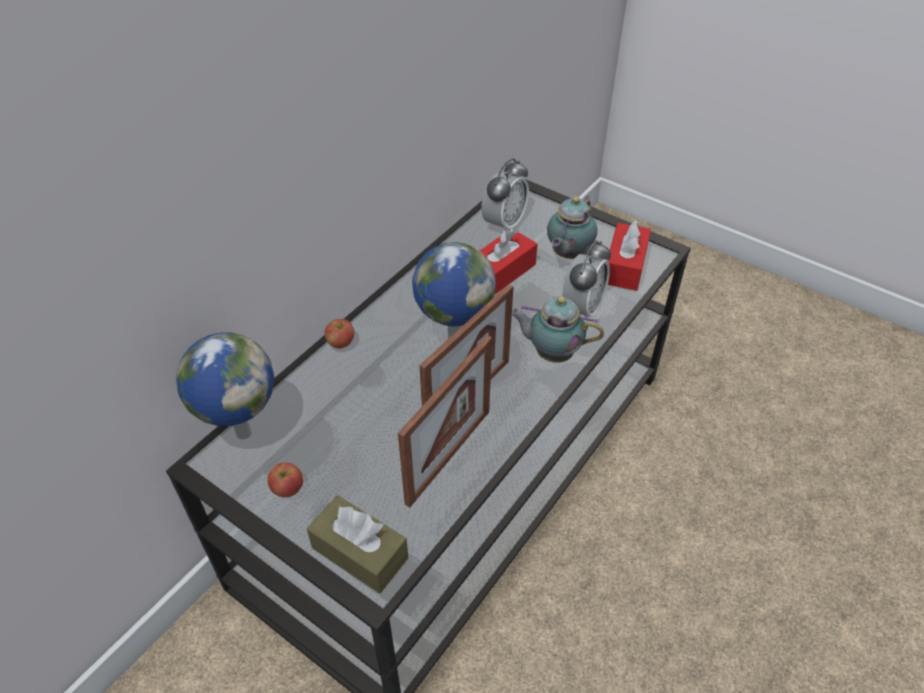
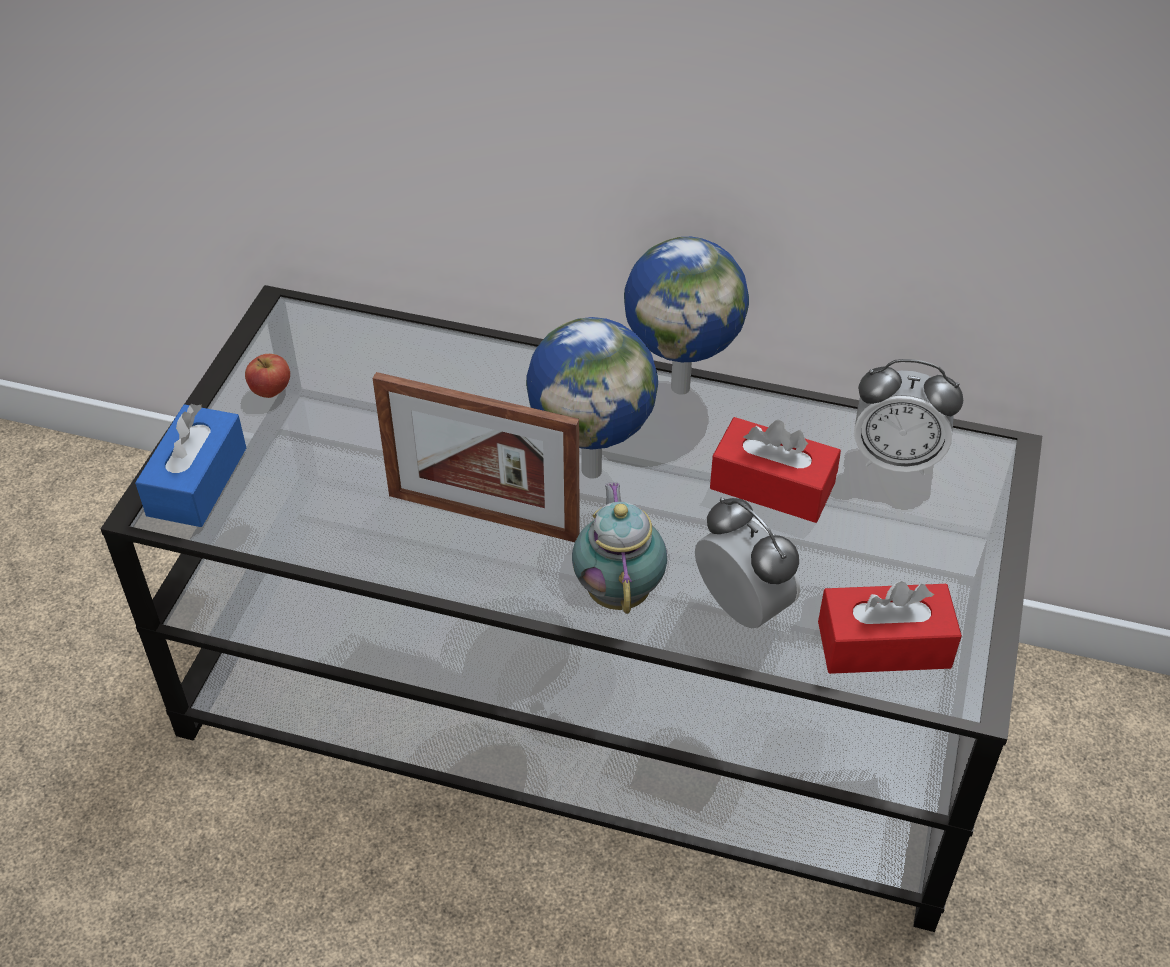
camera: 70 degrees right, 0 degrees up
globe [176,332,274,439] -> globe moved to [624,237,749,395]
brown tissue box [307,495,408,593] -> blue tissue box [135,404,246,527]
apple [324,319,354,349] -> none
picture frame [398,335,492,508] -> none
teapot [547,195,597,259] -> none
alarm clock [562,241,611,323] -> alarm clock turned 135 degrees counterclockwise [695,497,800,628]

